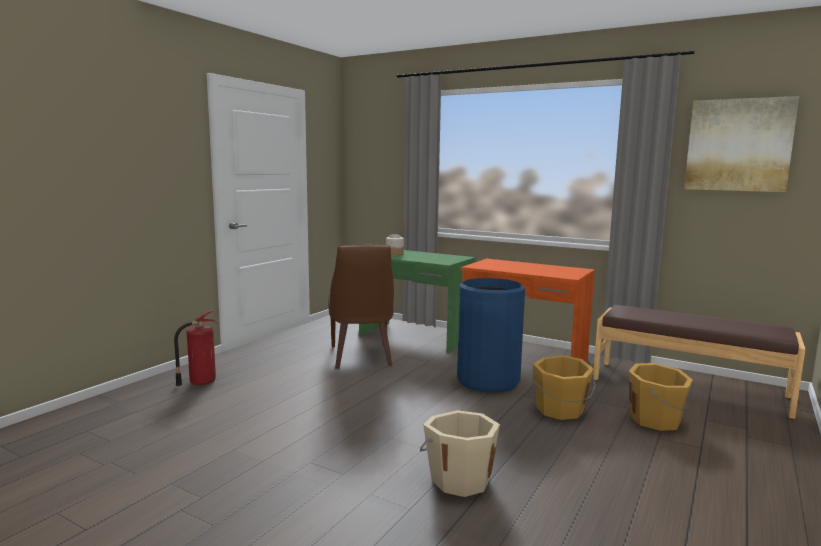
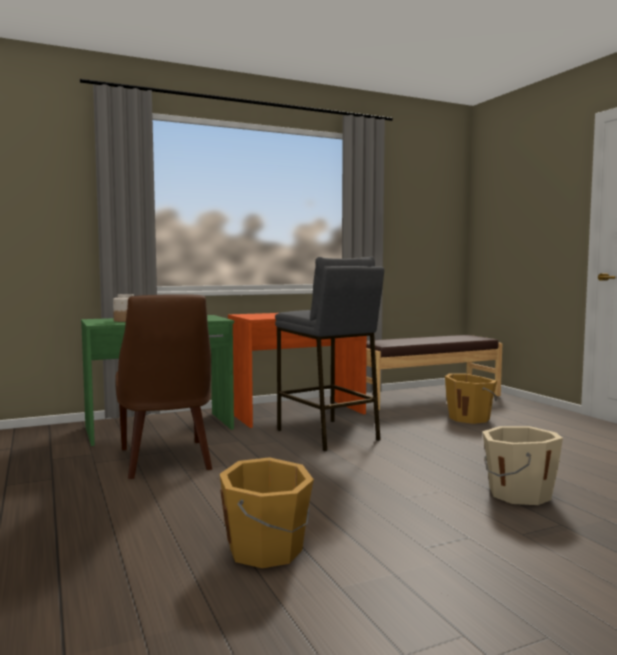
camera: 55 degrees left, 5 degrees down
fire extinguisher [174,310,218,386] -> none
brown chair [328,245,394,369] -> brown chair turned 45 degrees clockwise [115,294,212,479]
blue trash can [457,278,525,393] -> grey stool [275,257,384,451]
orange bucket [533,355,595,420] -> orange bucket moved to [219,457,314,568]
picture [684,96,799,192] -> none

